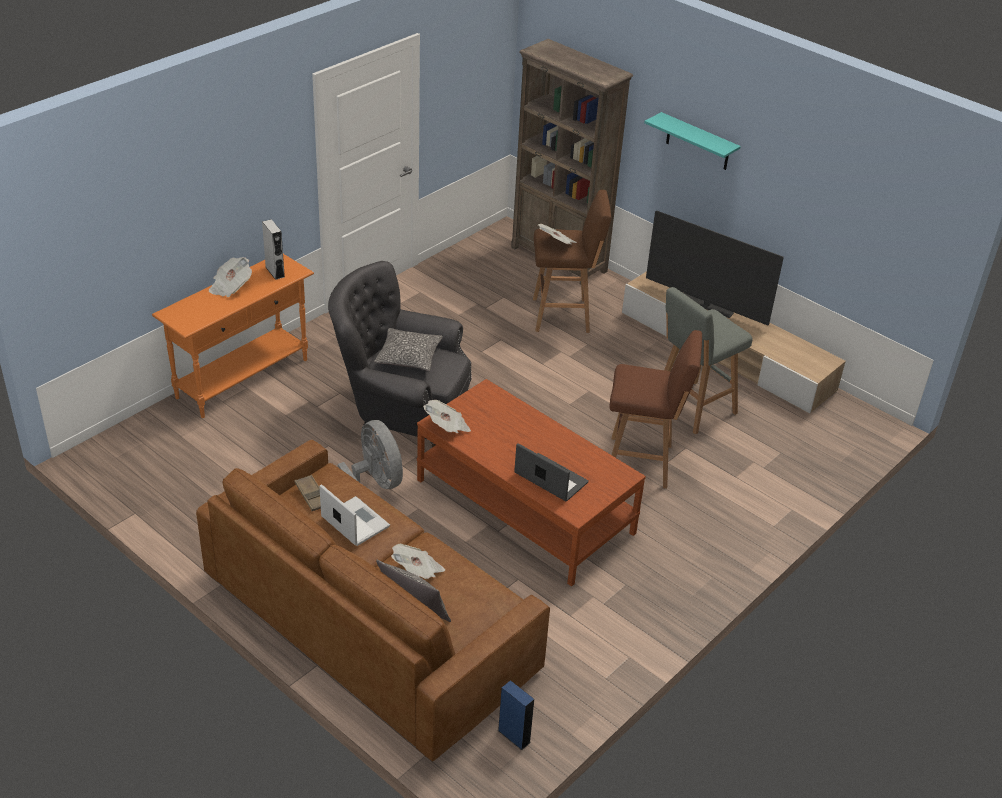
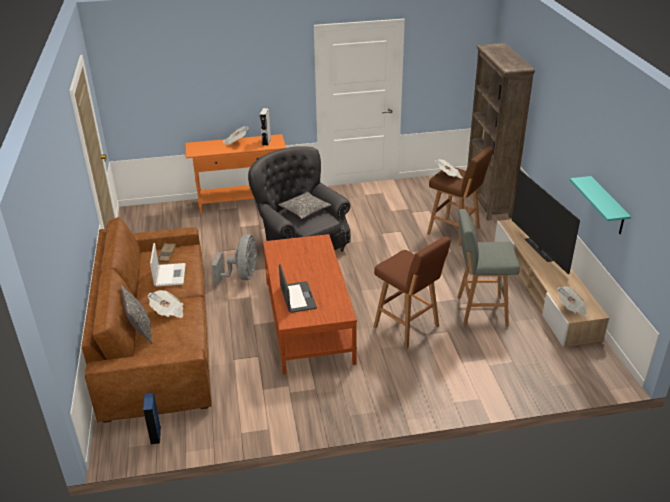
camera: 40 degrees right, 5 degrees down
newspaper [423,400,471,433] -> newspaper moved to [558,286,587,316]
turquoise shelf [644,112,741,170] -> turquoise shelf moved to [570,176,631,234]

